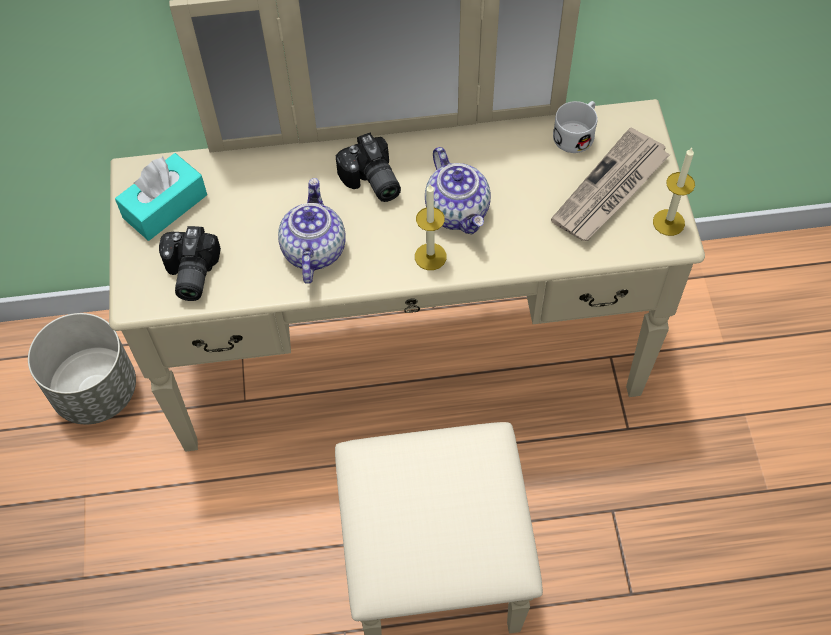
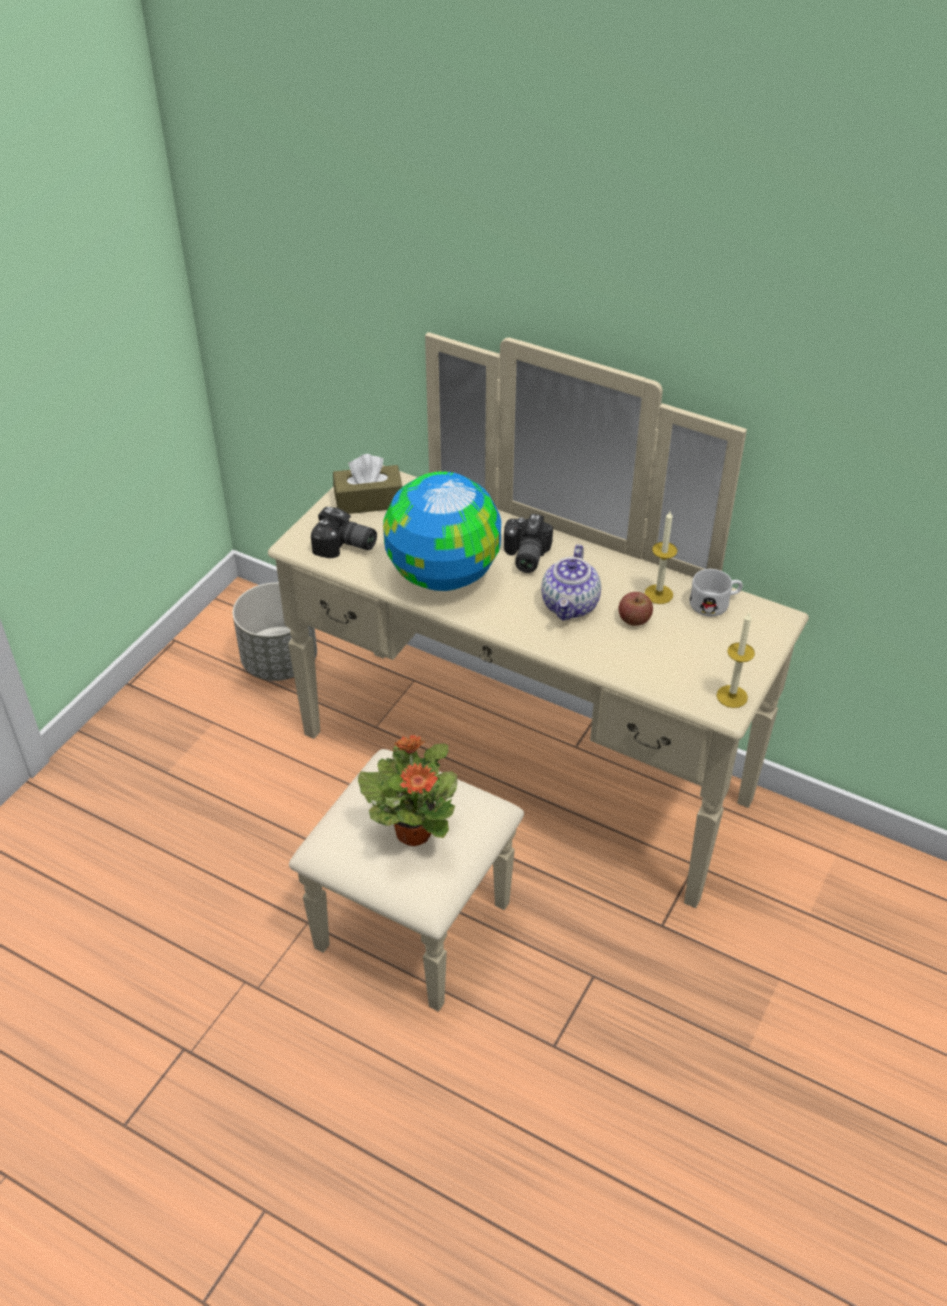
camera: 35 degrees right, 15 degrees down
turquoise tissue box [115,153,207,241] -> brown tissue box [333,454,402,514]
camera [159,226,221,301] -> camera turned 105 degrees counterclockwise [311,507,377,558]
teapot [278,178,346,284] -> globe [383,471,501,591]
candle [415,184,447,270] -> candle moved to [645,511,677,604]
newspaper [551,127,670,241] -> none
none -> potted plant [358,735,457,846]
none -> apple [619,592,653,626]

